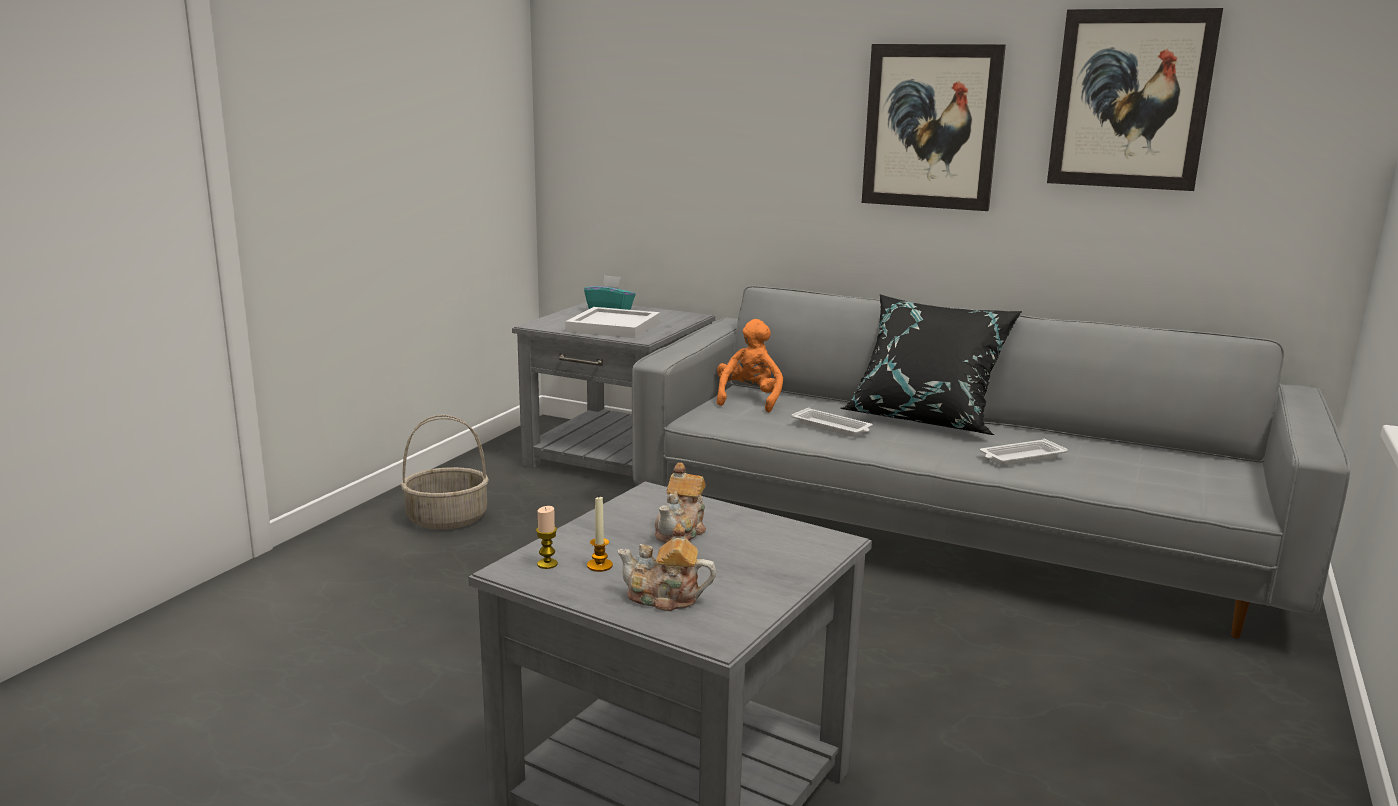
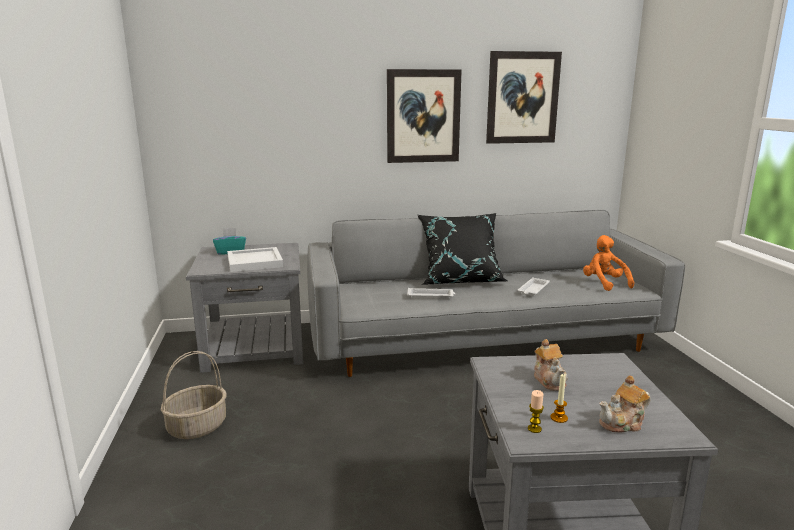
camera: 35 degrees left, 0 degrees up
orange plush toy [717,319,783,412] -> orange plush toy moved to [583,235,634,291]

